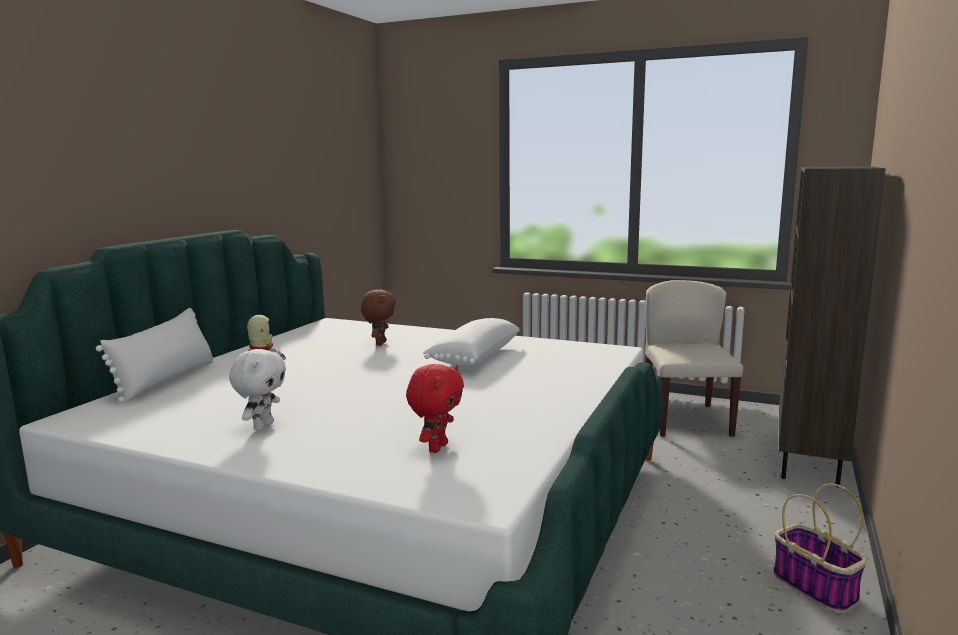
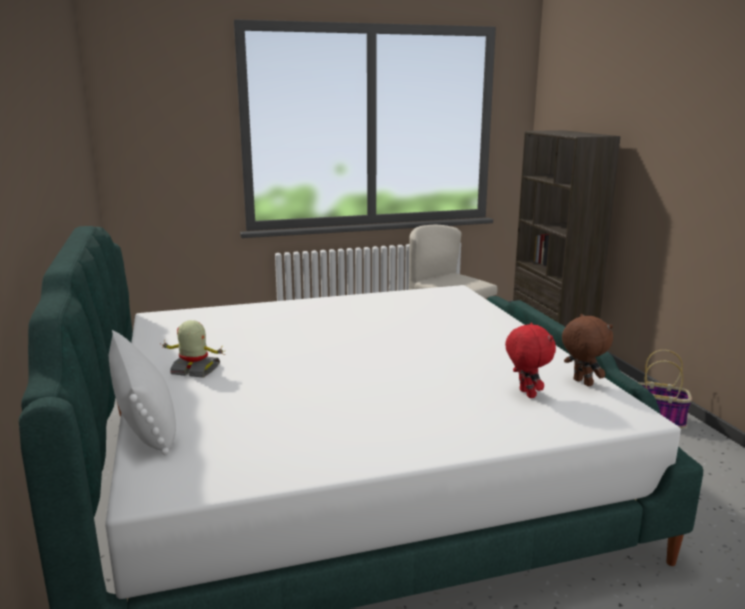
camera: 40 degrees left, 5 degrees up
white plush toy [229,349,286,430] -> none
brown plush toy [361,289,396,346] -> brown plush toy moved to [562,314,613,386]
white pillow [423,318,520,367] -> none

